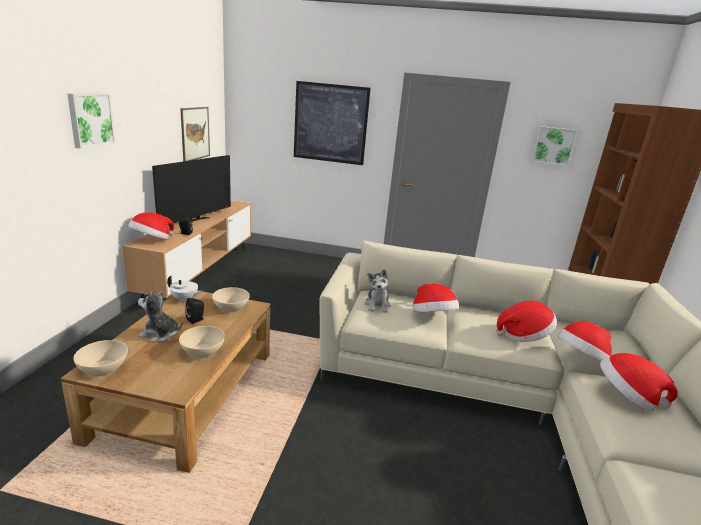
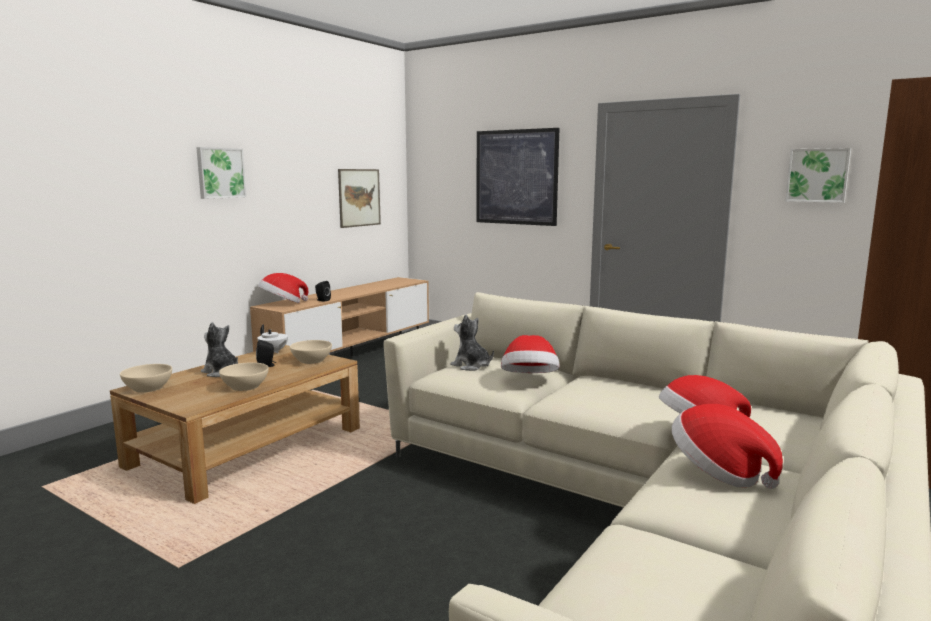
camera: 25 degrees right, 10 degrees down
television [152,155,231,223] -> none
plush toy [365,269,391,313] -> plush toy turned 105 degrees clockwise [450,314,494,371]
hat [496,301,557,342] -> none

